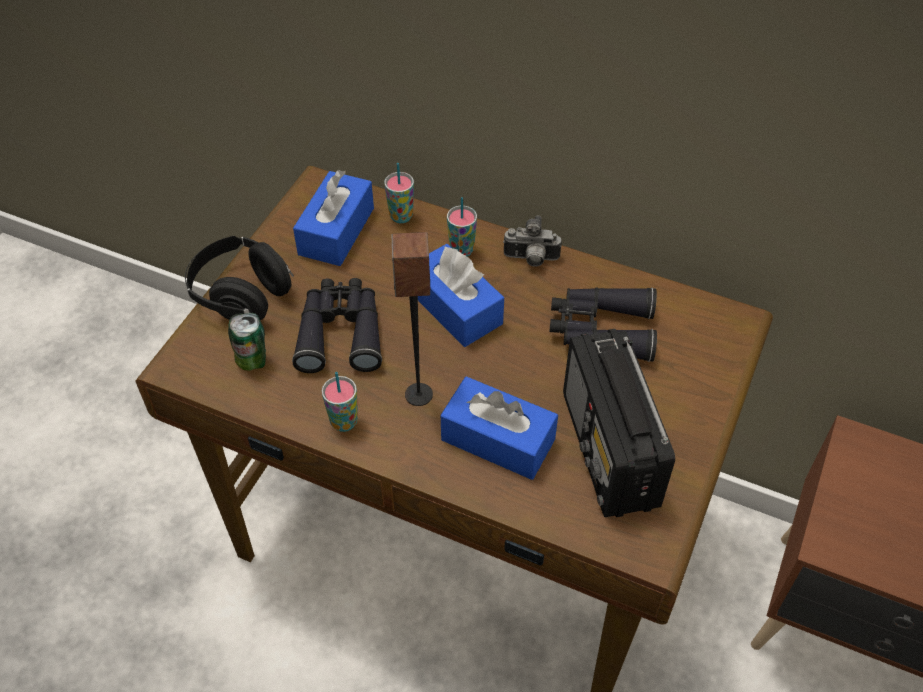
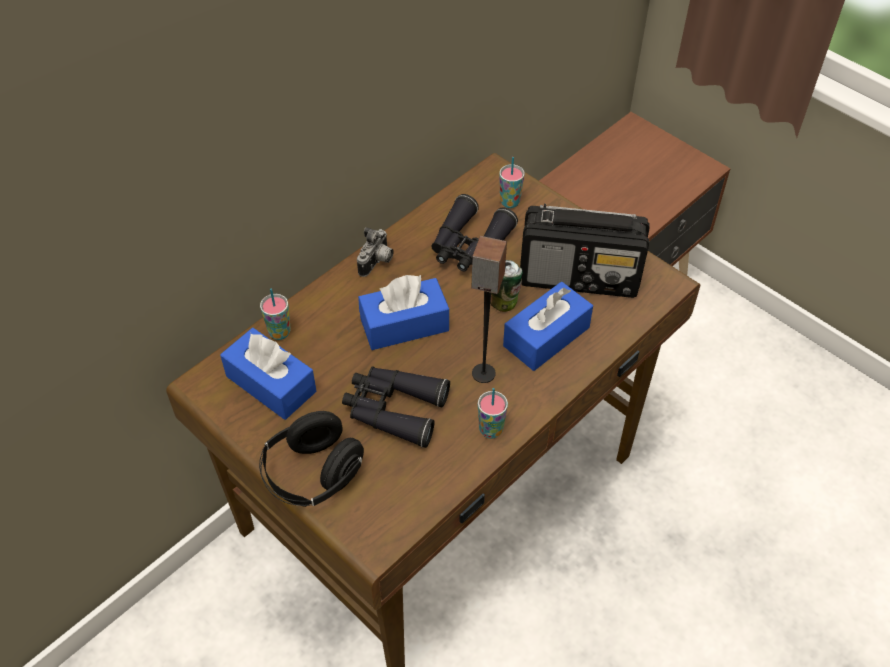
camera: 70 degrees left, 0 degrees up
can [228,313,266,371] -> can moved to [490,260,523,312]
cup [447,197,477,257] -> cup moved to [499,157,524,208]

